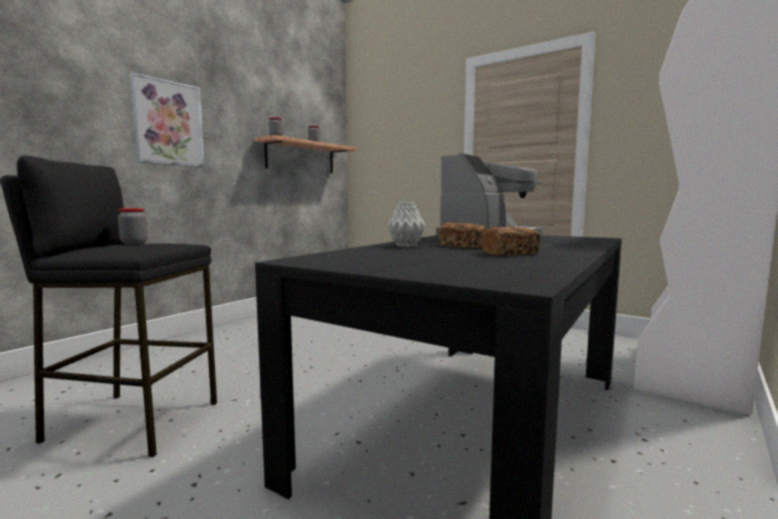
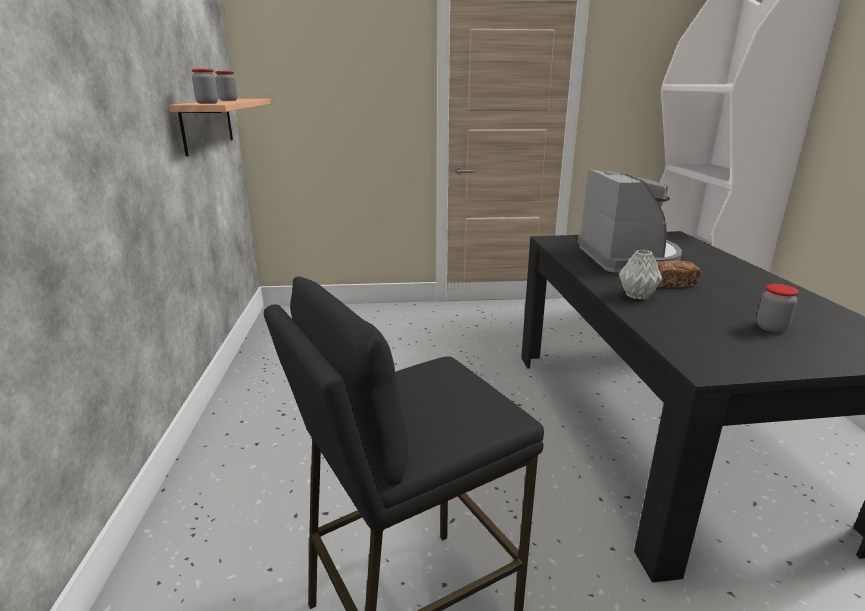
camera: 40 degrees left, 15 degrees up
jar [118,208,147,244] -> jar moved to [756,284,799,332]
picture [129,72,205,167] -> none
bread [482,227,540,255] -> none

